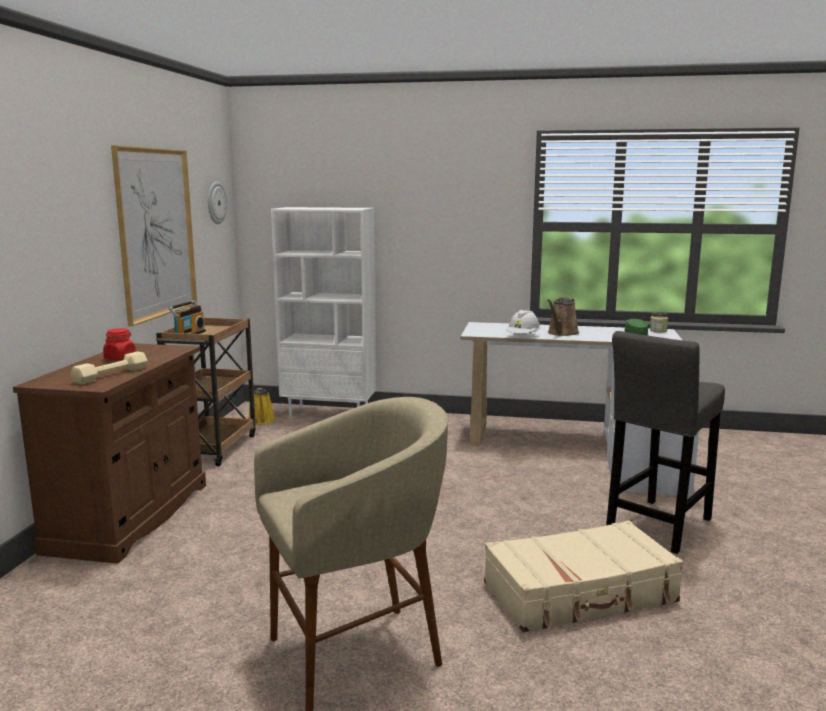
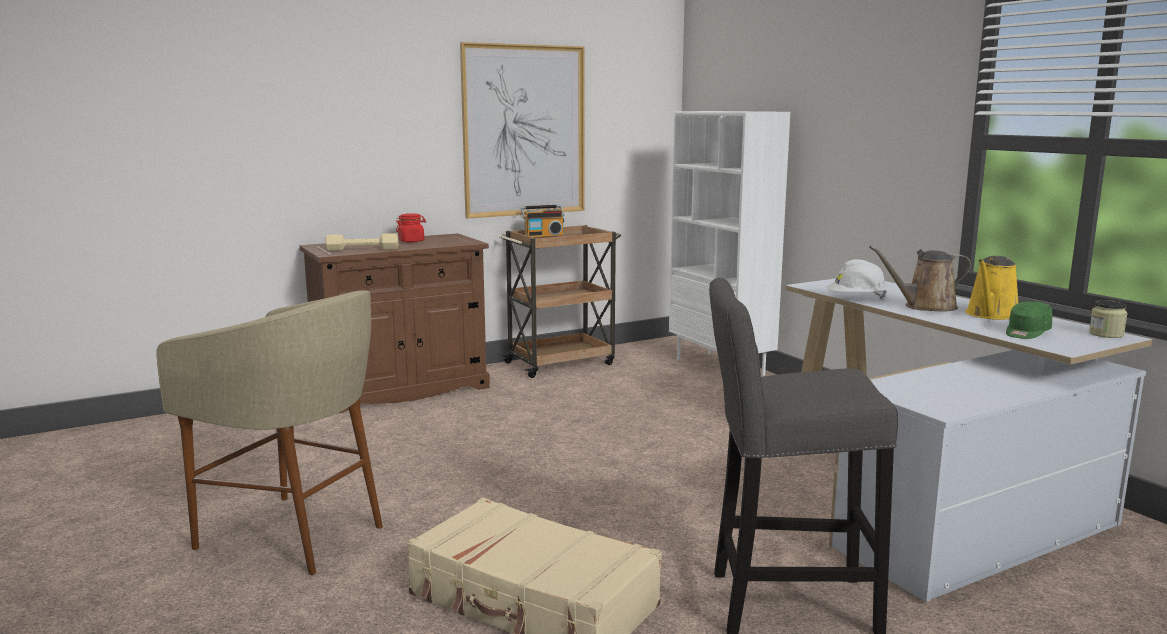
camera: 50 degrees right, 0 degrees up
wall clock [208,182,227,224] -> none
yellow watering can [249,388,276,424] -> yellow watering can moved to [965,256,1019,320]

